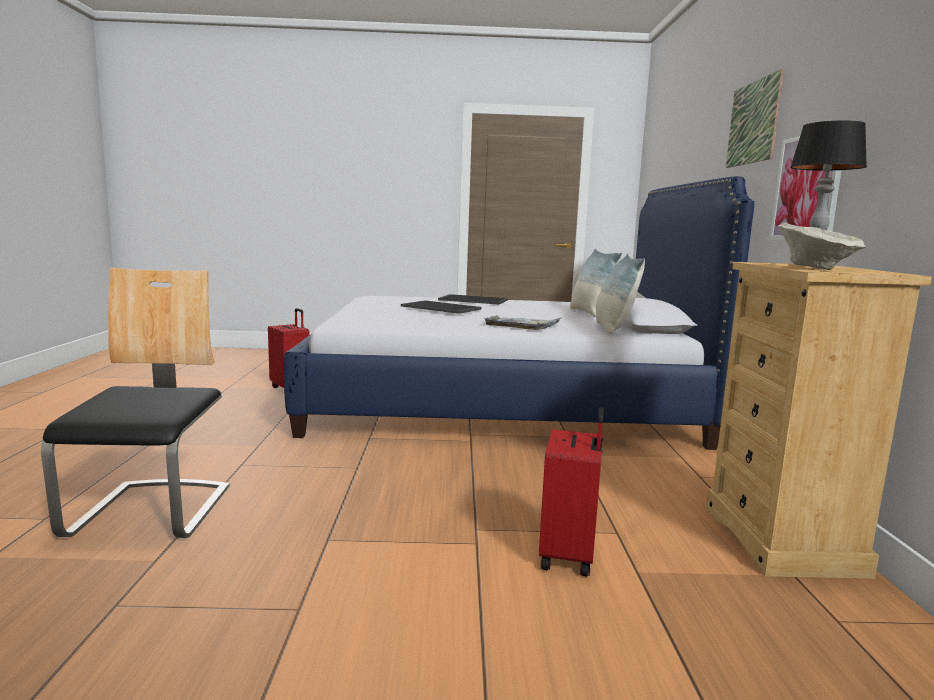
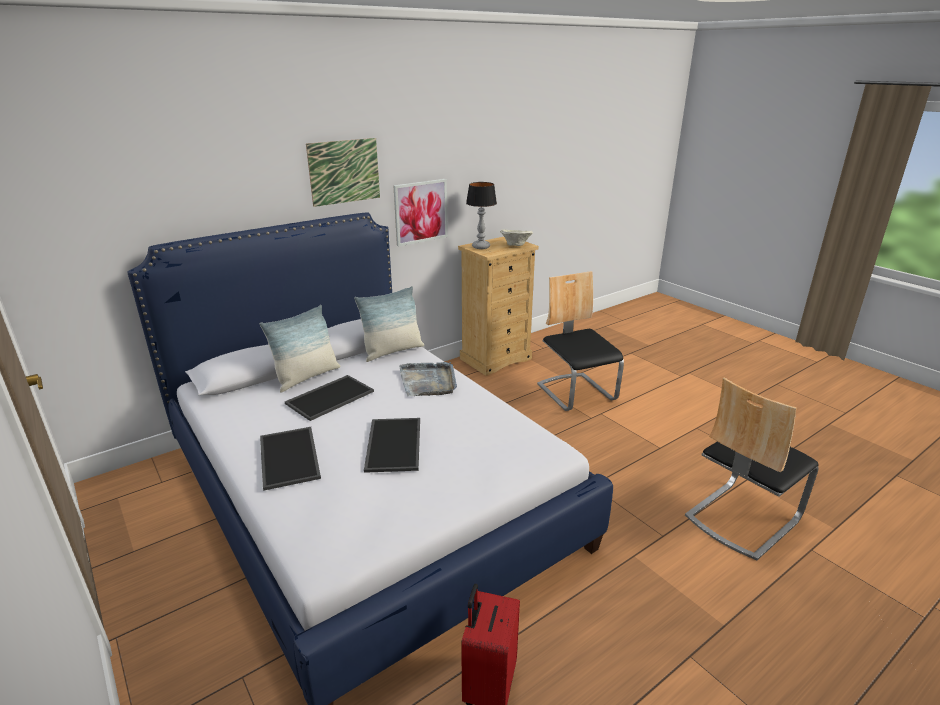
camera: 125 degrees left, 15 degrees up
red suitcase [539,407,604,577] -> chair [537,271,624,411]
none -> tray [285,375,374,421]

